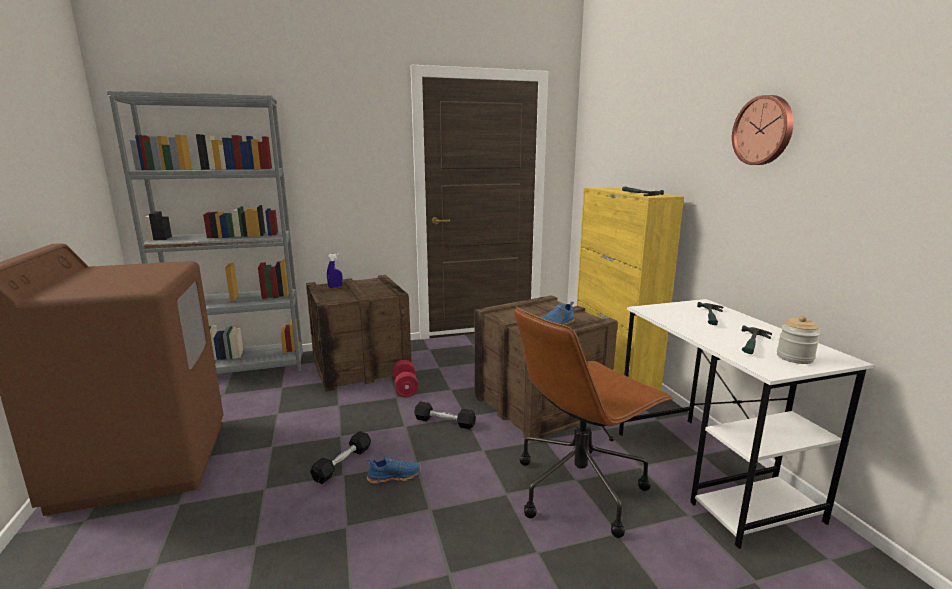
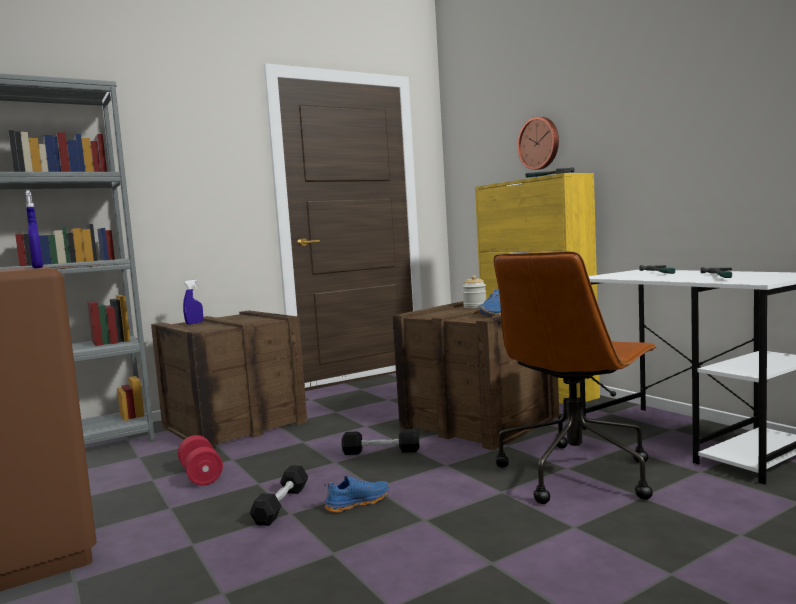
camera: 15 degrees left, 10 degrees down
red dumbbell [393,360,418,397] -> red dumbbell moved to [178,435,223,486]
wall clock [732,95,794,165] -> wall clock moved to [517,117,559,170]
jar [777,315,821,364] -> jar moved to [462,275,486,308]
none -> blue spray bottle [26,190,43,268]

